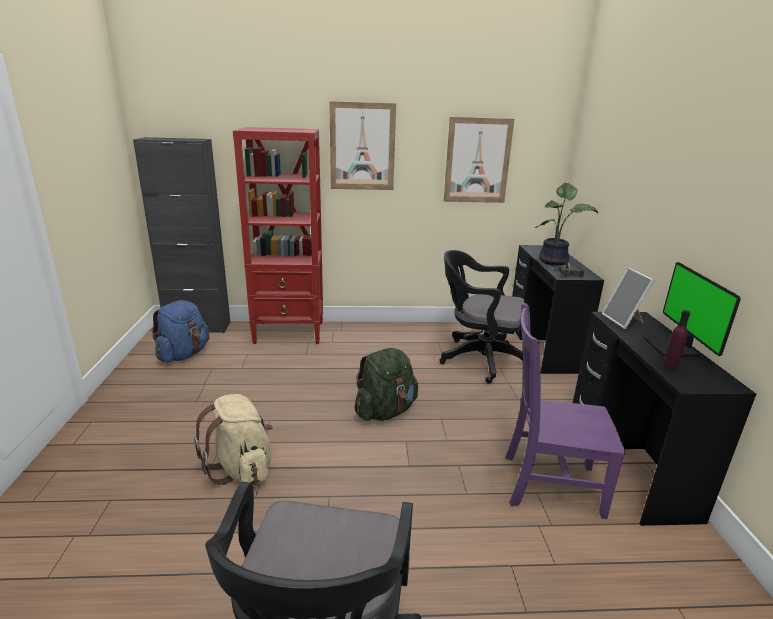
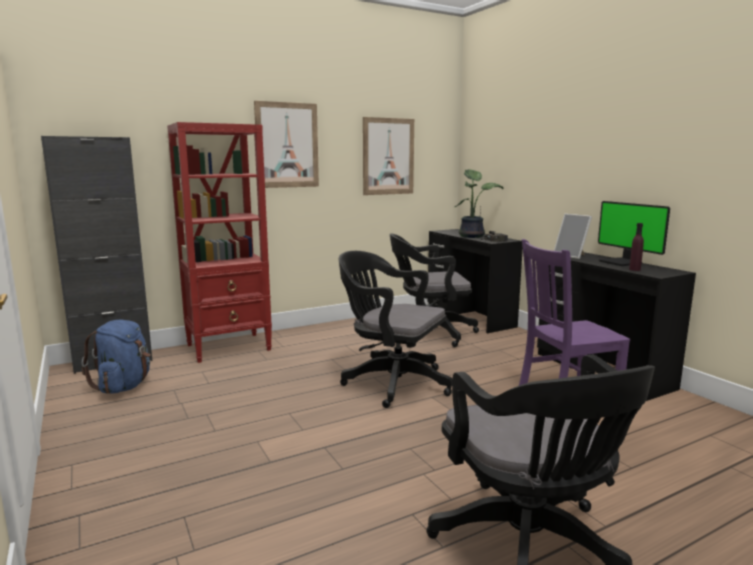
camera: 25 degrees left, 10 degrees down
beige backpack [194,394,272,485] -> none
green backpack [354,348,418,421] -> black office chair [339,251,452,408]

